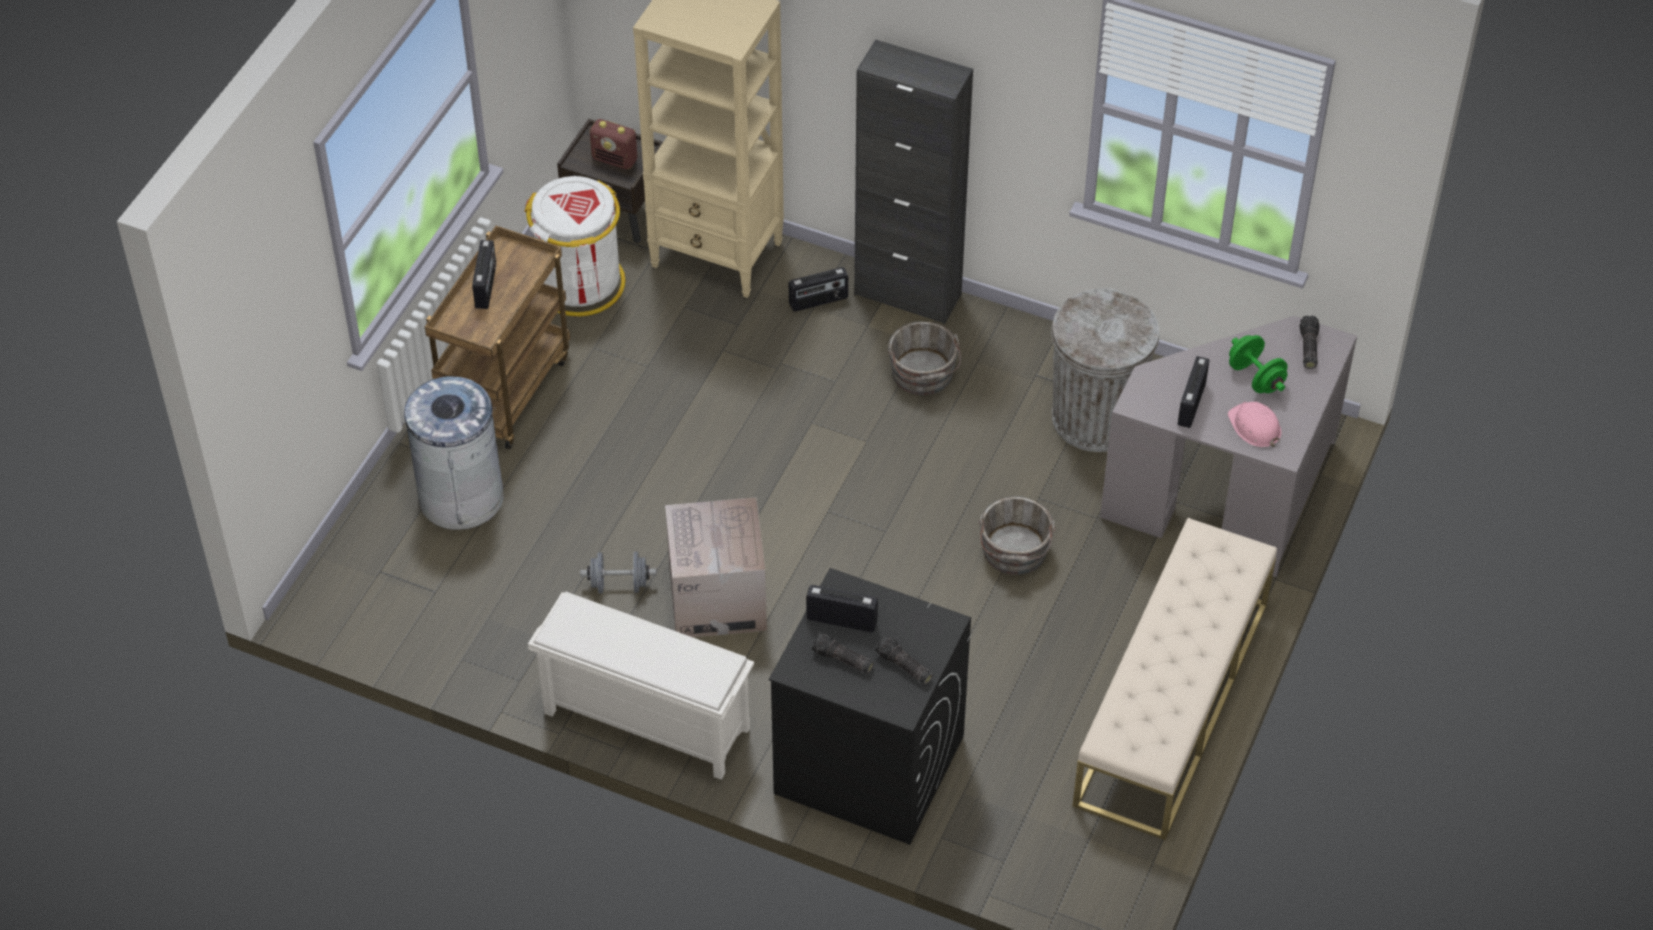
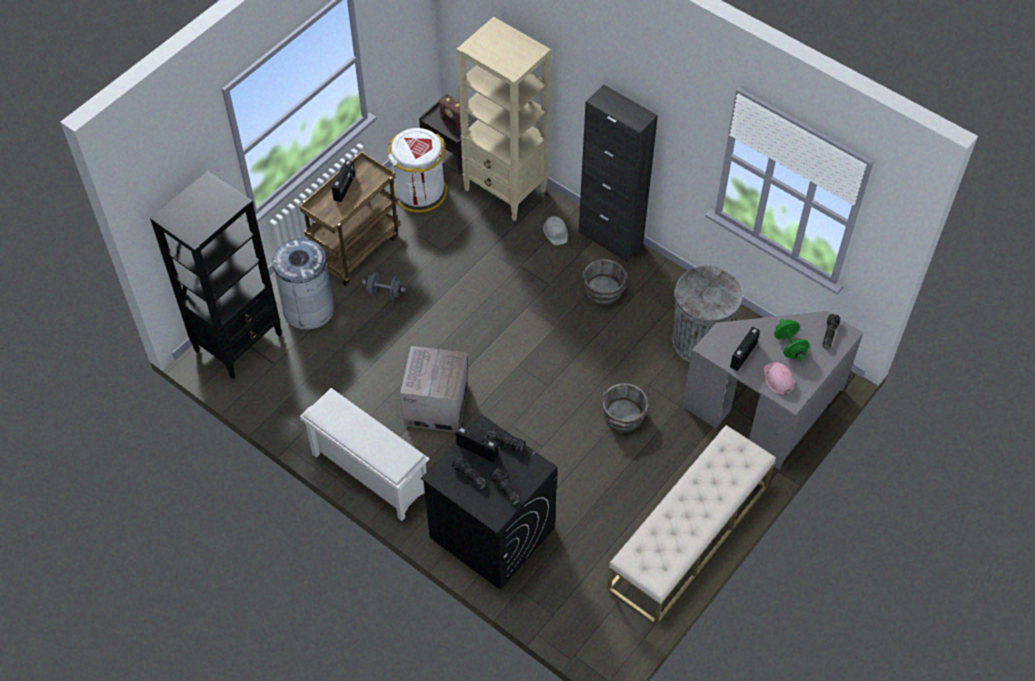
camera: 15 degrees right, 5 degrees up
grey dumbbell [580,552,657,593] -> grey dumbbell moved to [362,272,406,300]
radio [789,267,848,312] -> white hard hat [543,216,568,245]
none -> black bookcase [150,171,282,379]
none -> flashlight [487,430,525,453]

